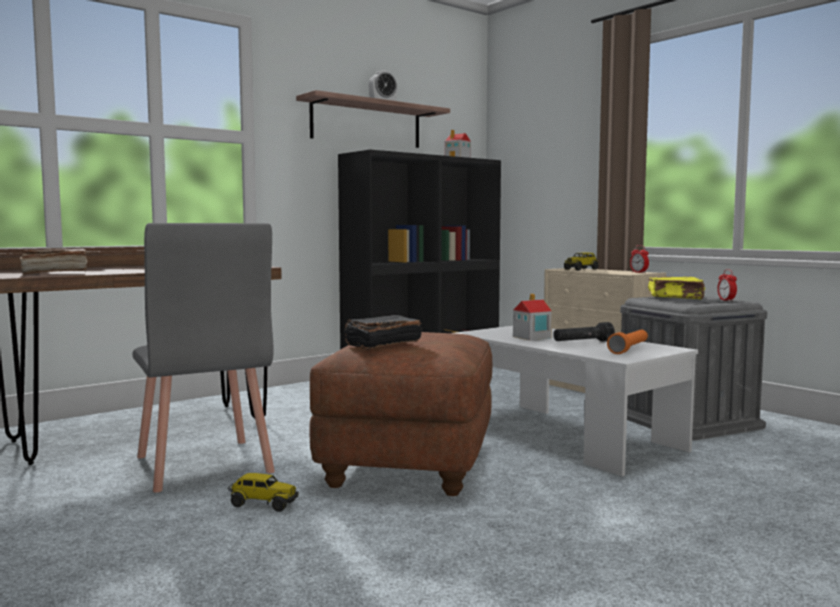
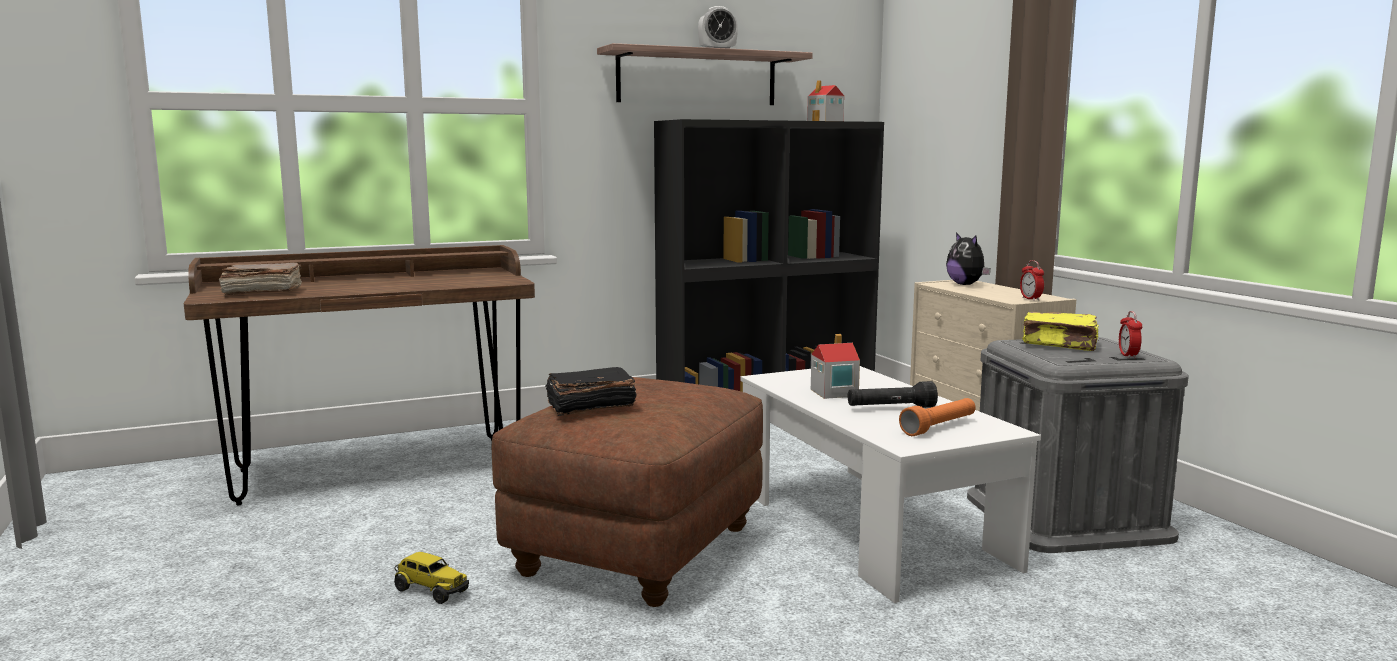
camera: 15 degrees right, 5 degrees up
grey chair [132,223,275,493] -> none
toy truck [564,252,598,270] -> plush toy [946,232,991,285]

